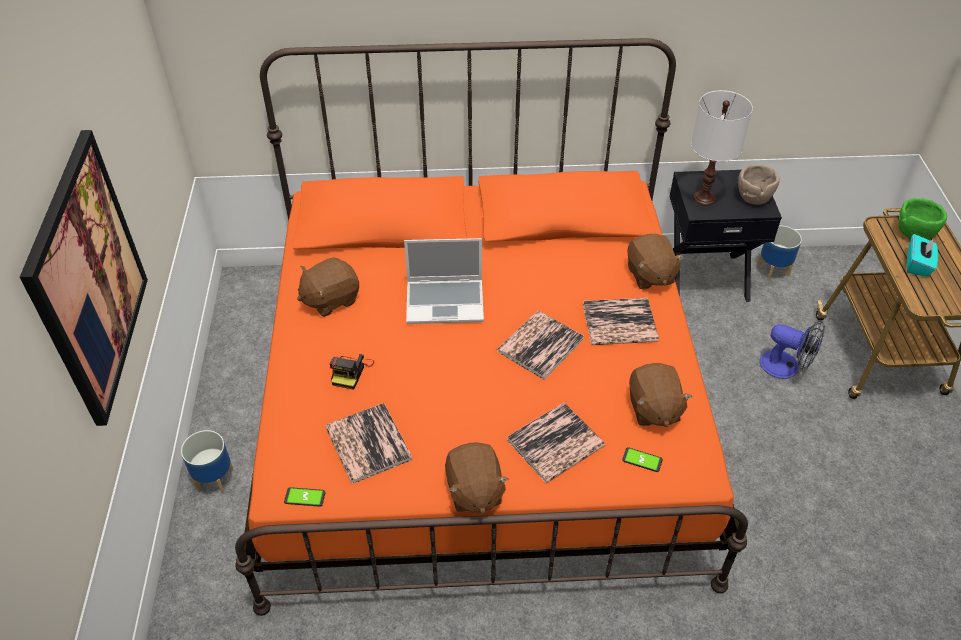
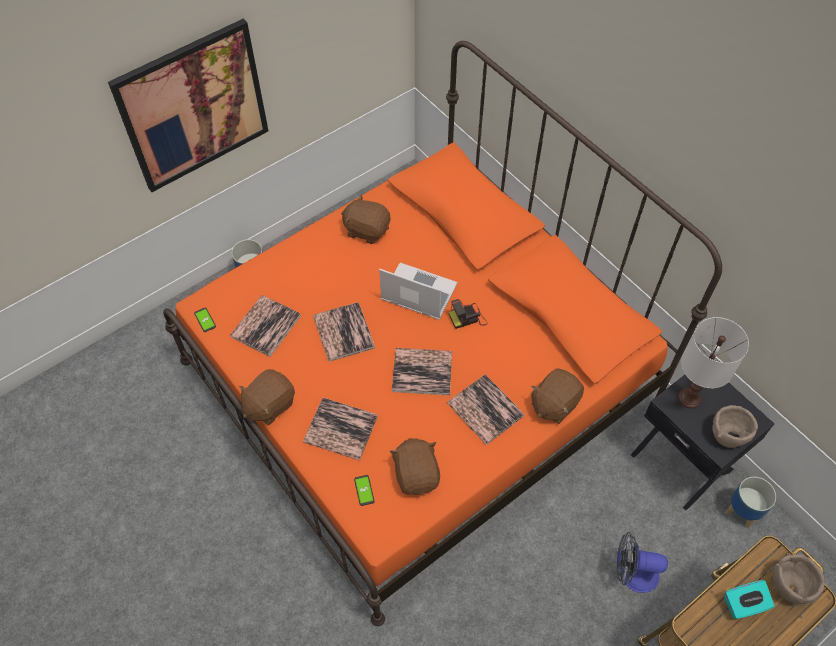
camera: 55 degrees right, 10 degrees up
camera [330,354,374,390] -> camera moved to [449,299,488,329]
laptop [404,238,484,324] -> laptop turned 150 degrees clockwise [379,263,457,320]
brown plush toy [629,363,692,427] -> brown plush toy turned 120 degrees clockwise [390,438,440,495]
fan [760,321,825,379] -> fan turned 105 degrees clockwise [617,532,668,593]
green bowl [899,198,947,239] -> brown bowl [773,554,825,604]
none -> book [313,302,375,362]

